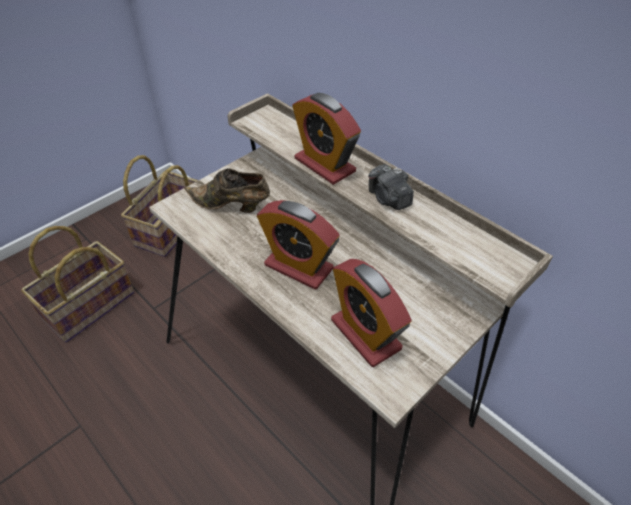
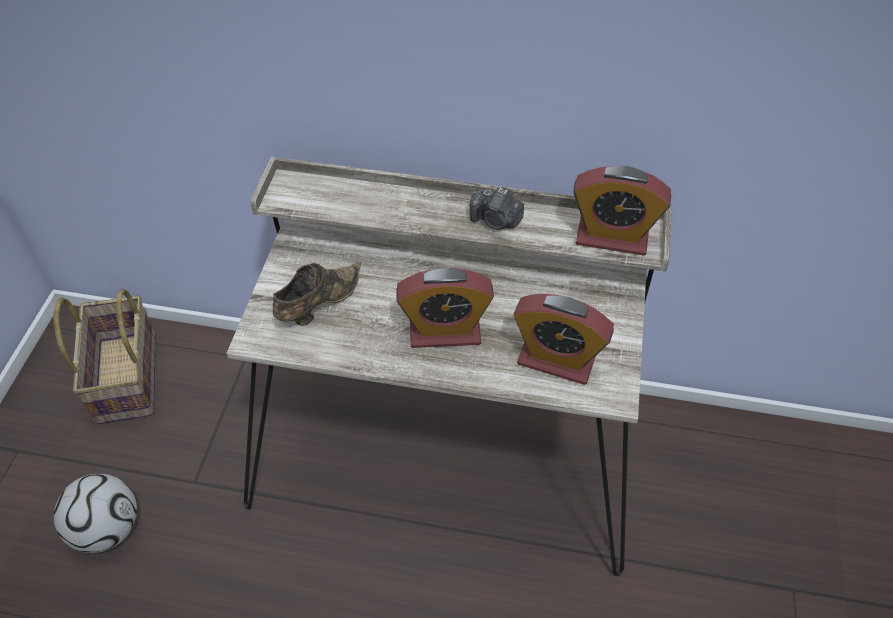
camera: 35 degrees left, 5 degrees up
basket [21,226,134,343] -> football [54,474,137,553]
brown shoe [184,168,270,213] -> brown shoe turned 150 degrees clockwise [273,261,361,326]
alarm clock [293,93,361,185] -> alarm clock moved to [573,166,671,256]

